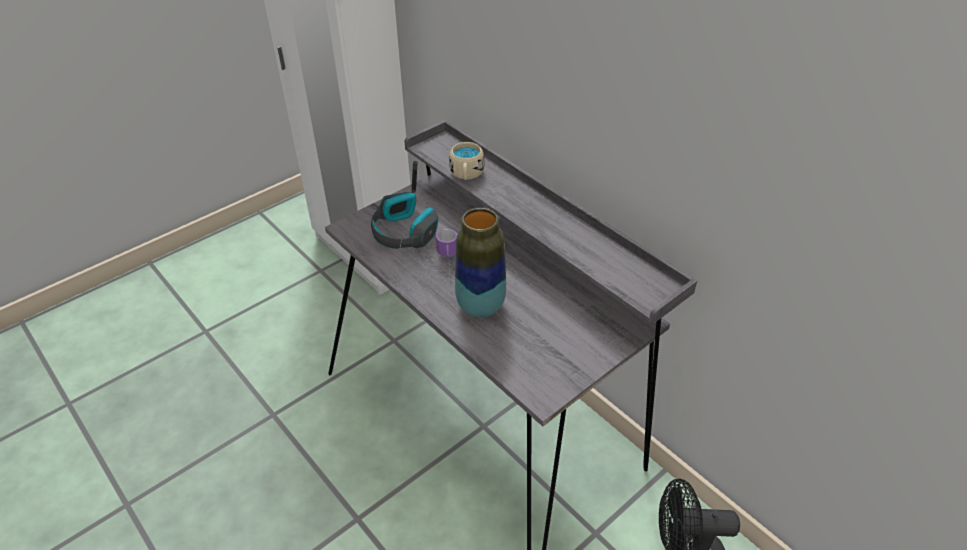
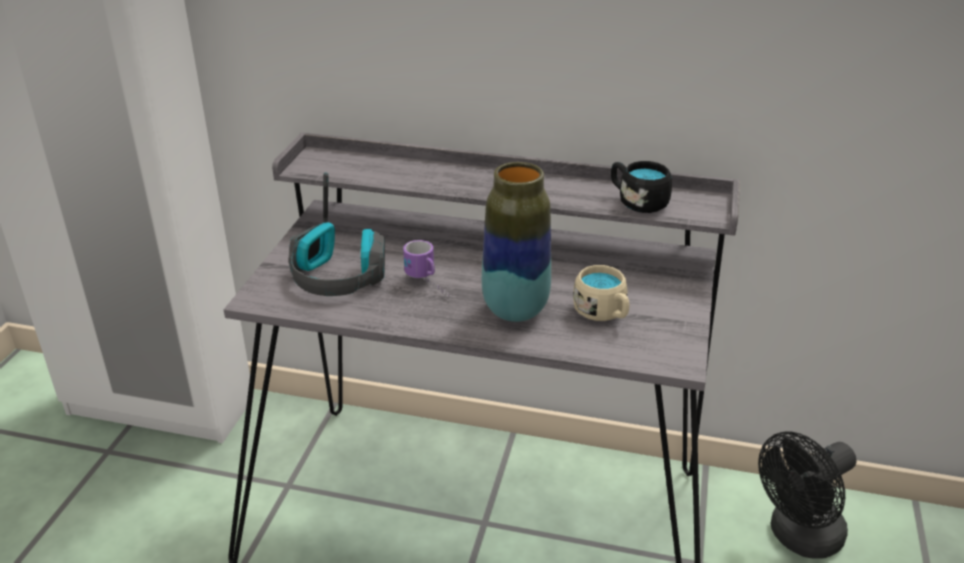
camera: 35 degrees left, 10 degrees down
beige mug [449,142,485,180] -> beige mug moved to [573,265,630,321]
none -> black mug [611,161,672,213]

